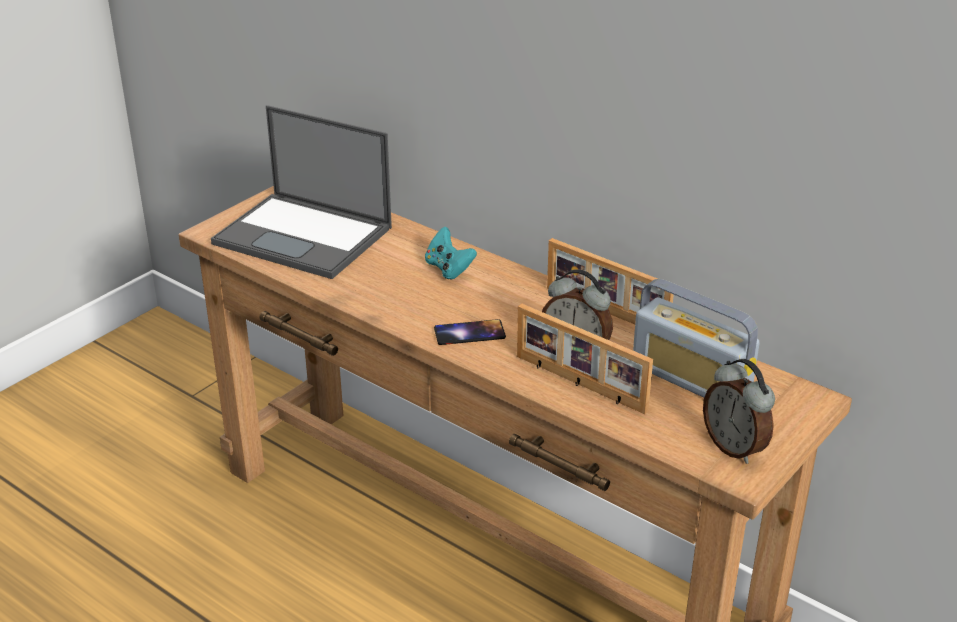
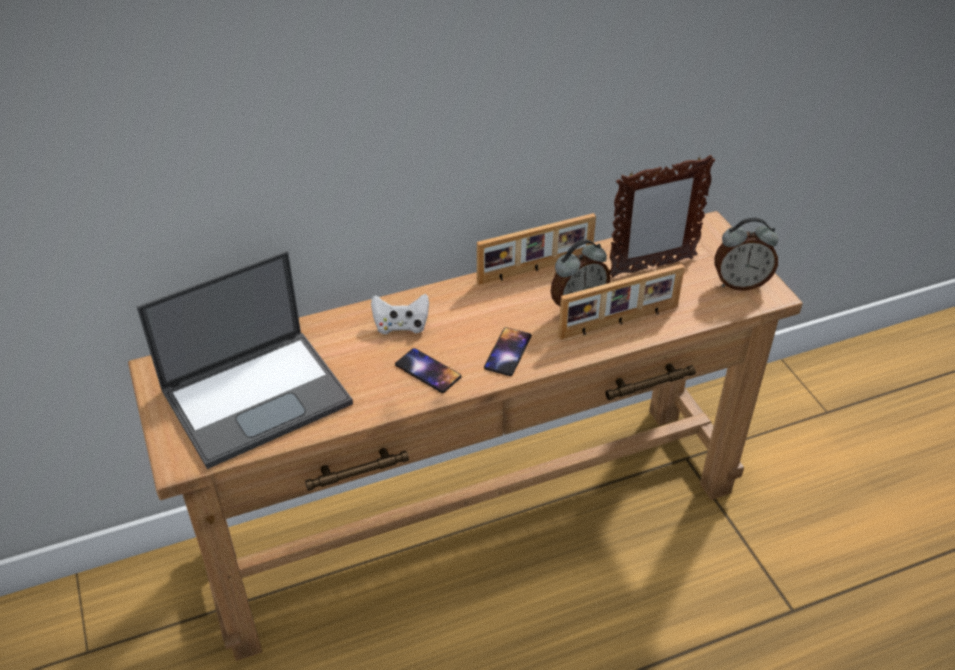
camera: 60 degrees left, 10 degrees up
turquoise game controller [425,226,477,279] -> white game controller [371,294,429,334]
radio [633,279,759,398] -> picture frame [610,155,715,278]
none -> phone [395,348,462,393]

